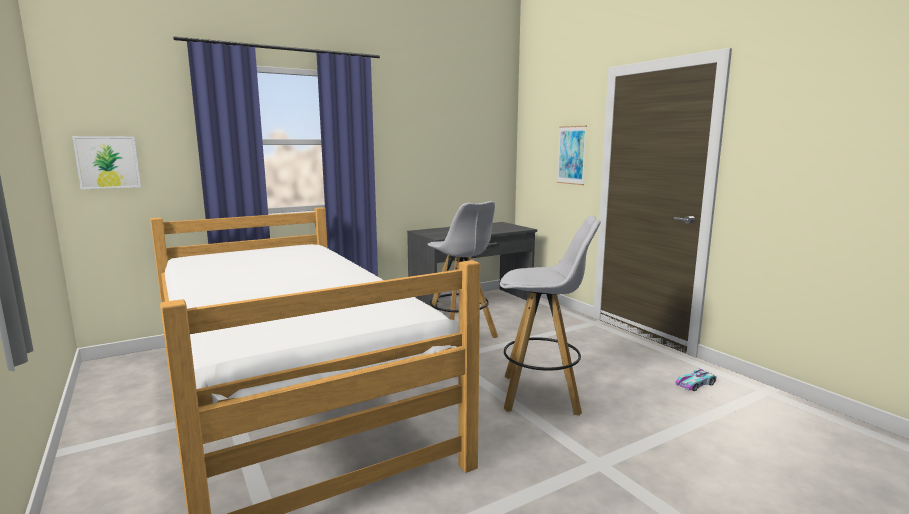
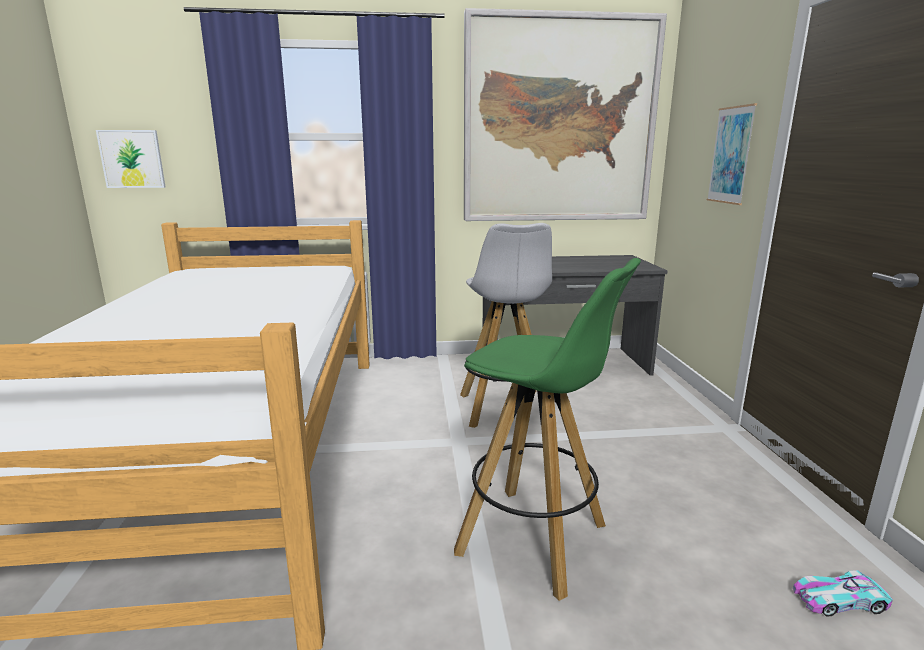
camera: 25 degrees right, 5 degrees up
white stool [500,215,601,416] -> green stool [454,258,641,601]
none -> picture [464,8,667,221]

